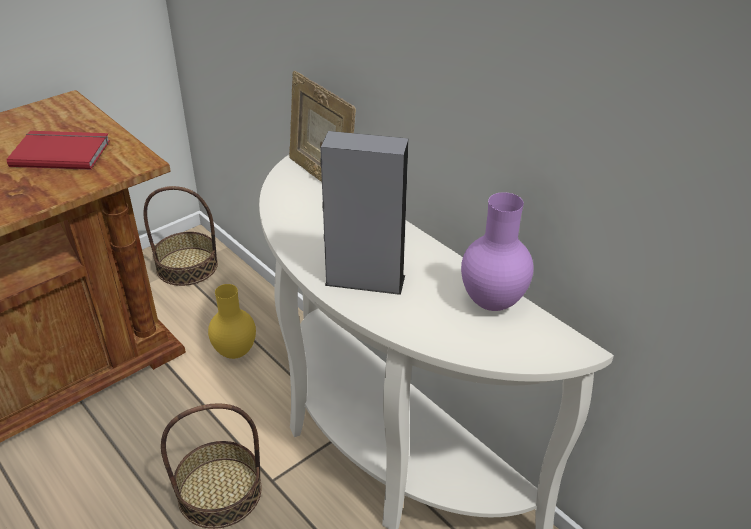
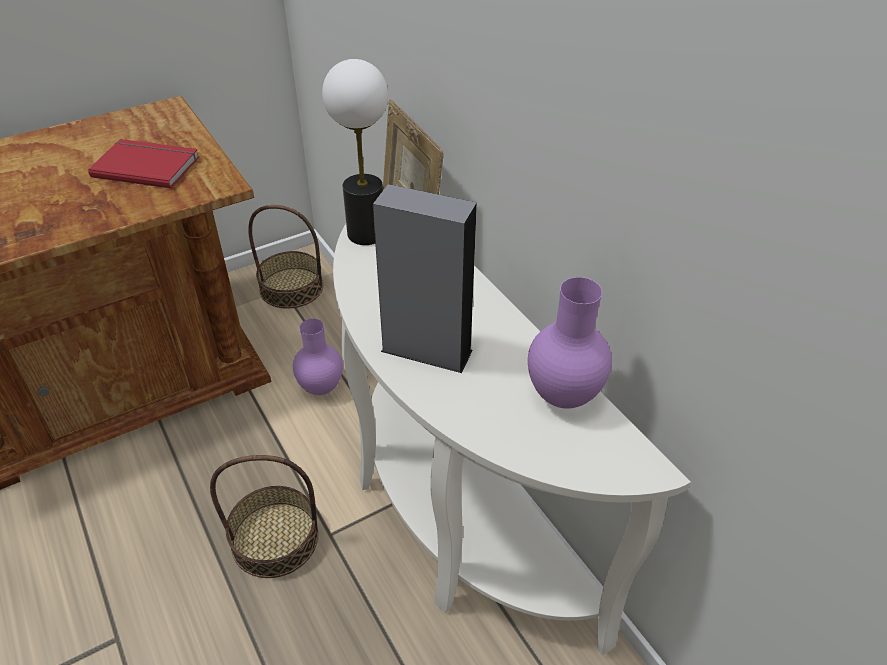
camera: 10 degrees right, 5 degrees up
yellow vase [208,284,256,359] -> purple vase [293,318,343,395]
none -> table lamp [322,59,388,245]

